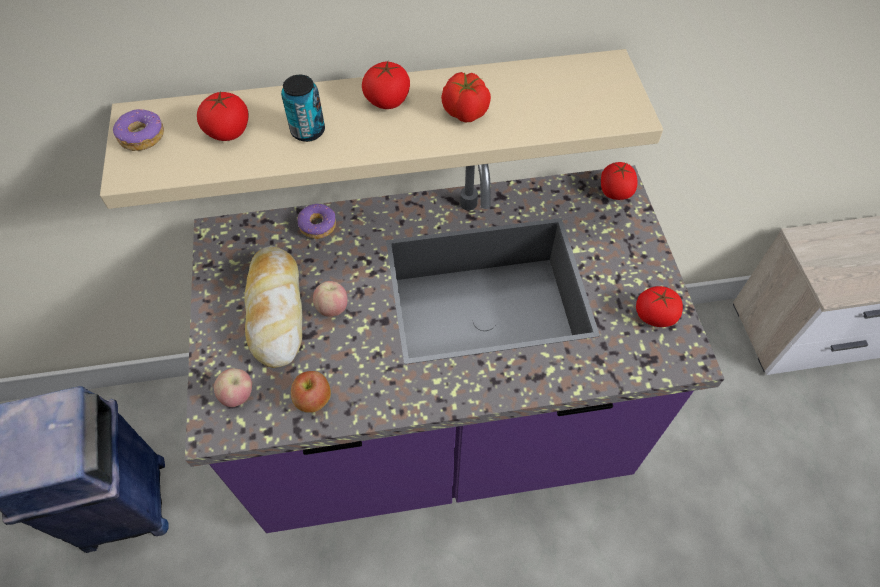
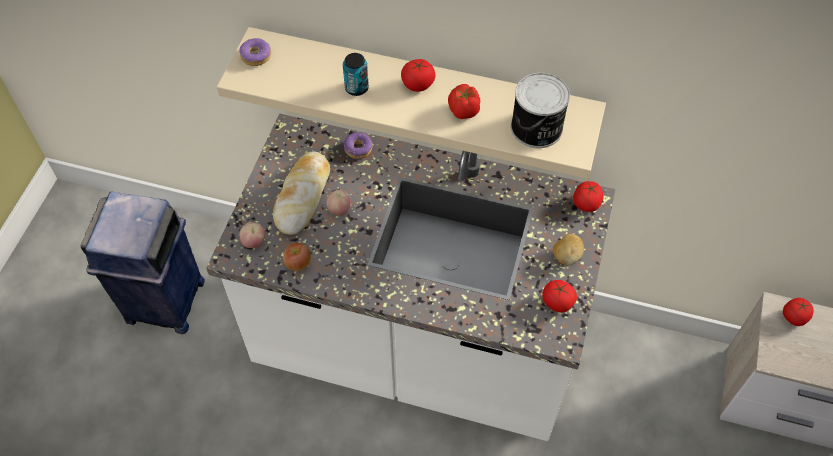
camera: 25 degrees right, 0 degrees up
purple counter [185,164,724,533] -> white counter [206,113,615,441]
tomato [197,91,249,141] -> tomato moved to [783,298,814,326]
none -> can [511,73,570,148]
none -> potato [553,234,584,265]

